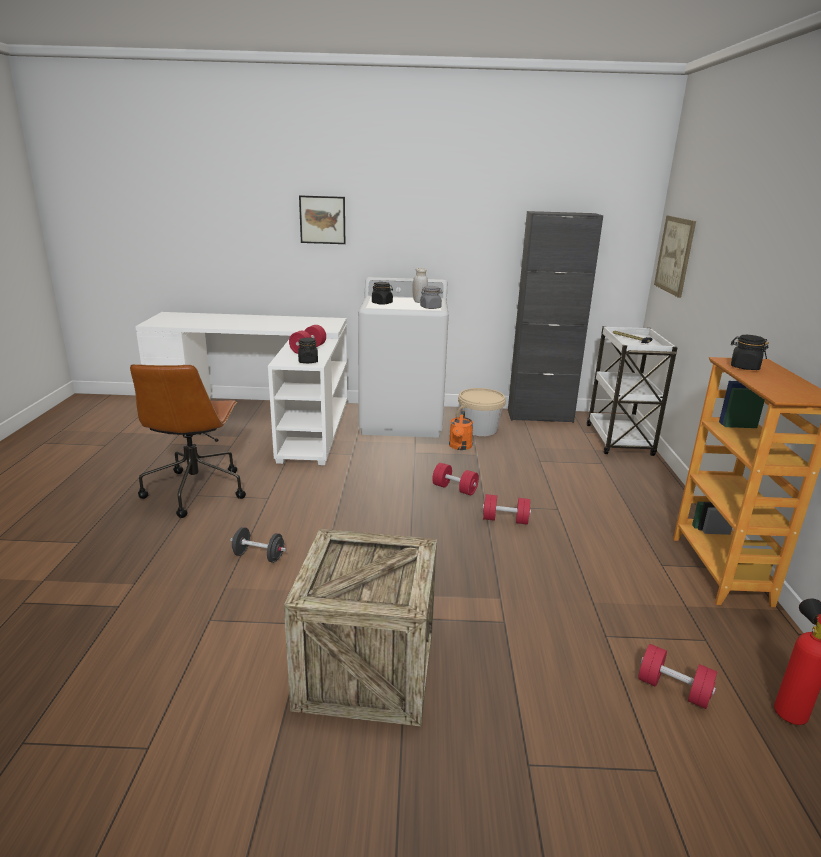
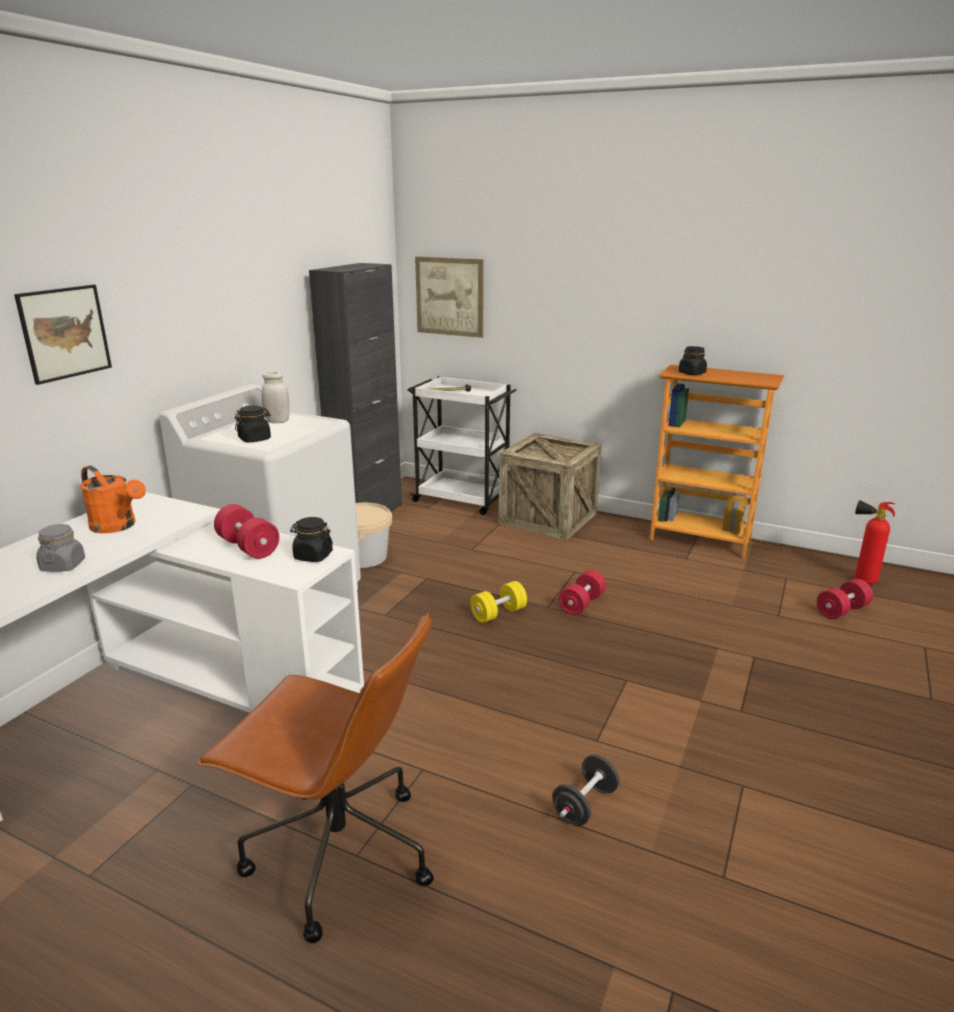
camera: 65 degrees left, 0 degrees up
crate [284,529,437,727] -> crate moved to [499,433,602,540]
grey jar [420,286,443,309] -> grey jar moved to [36,524,85,572]
red dumbbell [432,463,479,495] -> yellow dumbbell [470,581,527,623]
orange watering can [449,410,473,450] -> orange watering can moved to [80,466,146,534]

